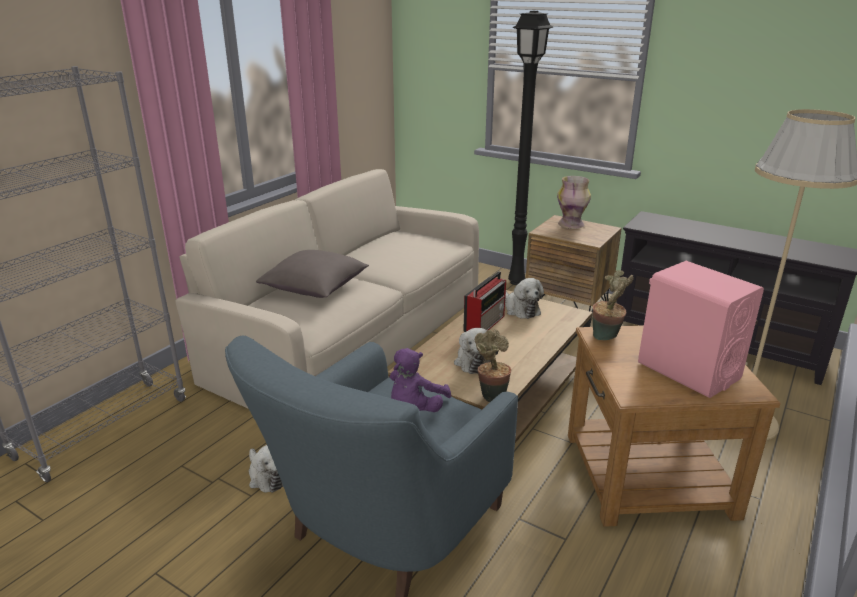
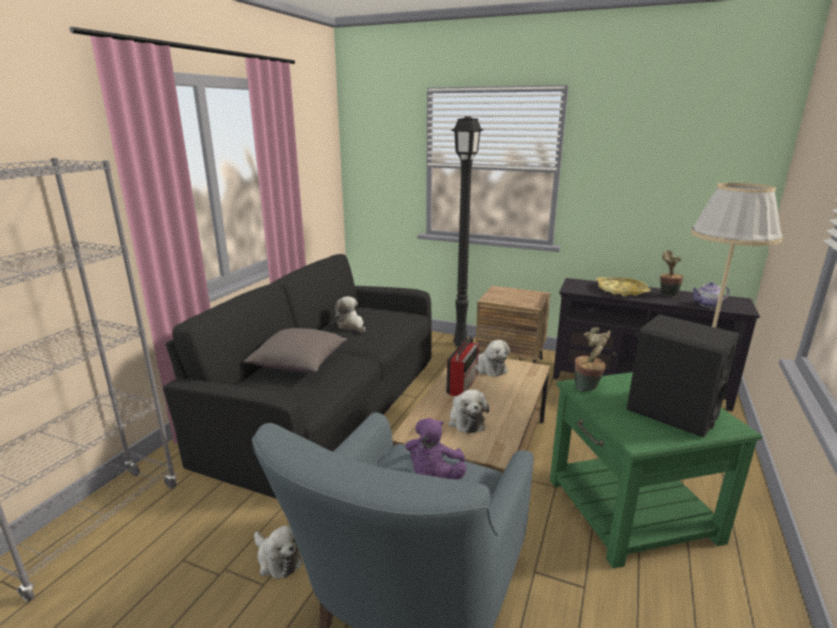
camera: 10 degrees left, 5 degrees down
beige sofa [175,169,479,409] -> black sofa [163,254,432,499]
potted plant [475,329,511,402] -> potted plant moved to [660,250,684,297]
vase [557,176,591,229] -> none
brown side table [568,325,781,527] -> green side table [550,372,762,569]
pink speaker [638,261,764,398] -> black speaker [627,314,739,437]
none -> plush toy [335,296,366,333]
none -> yellow tray [596,277,651,297]
none -> teapot [692,282,730,307]

